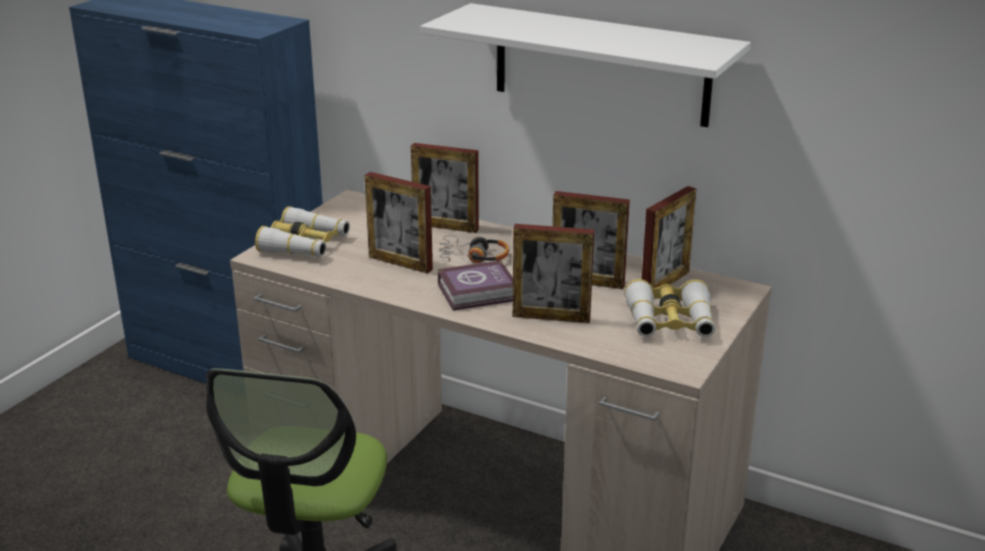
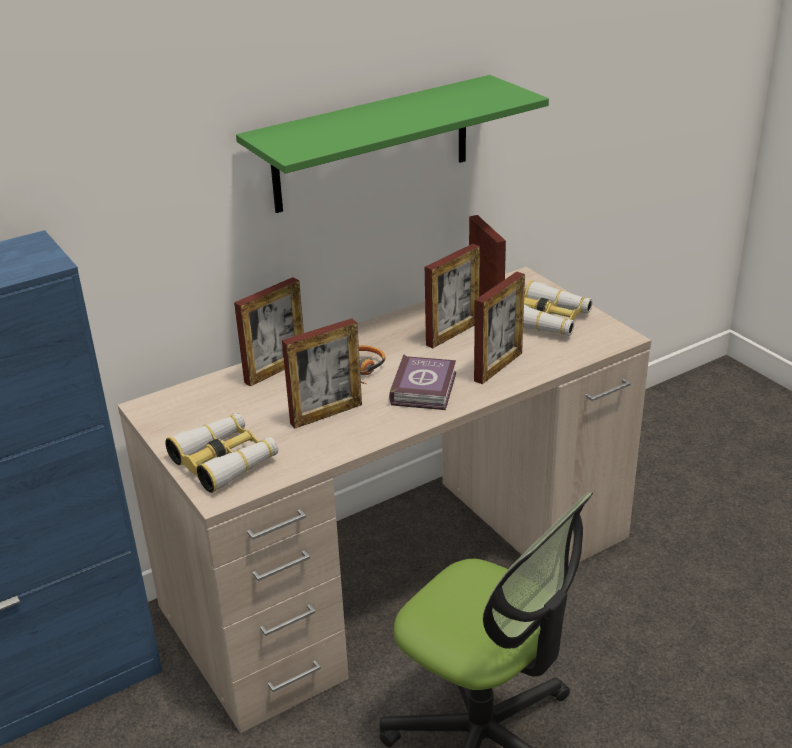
camera: 60 degrees left, 5 degrees up
white shelf [420,3,751,127] -> green shelf [236,75,549,213]

